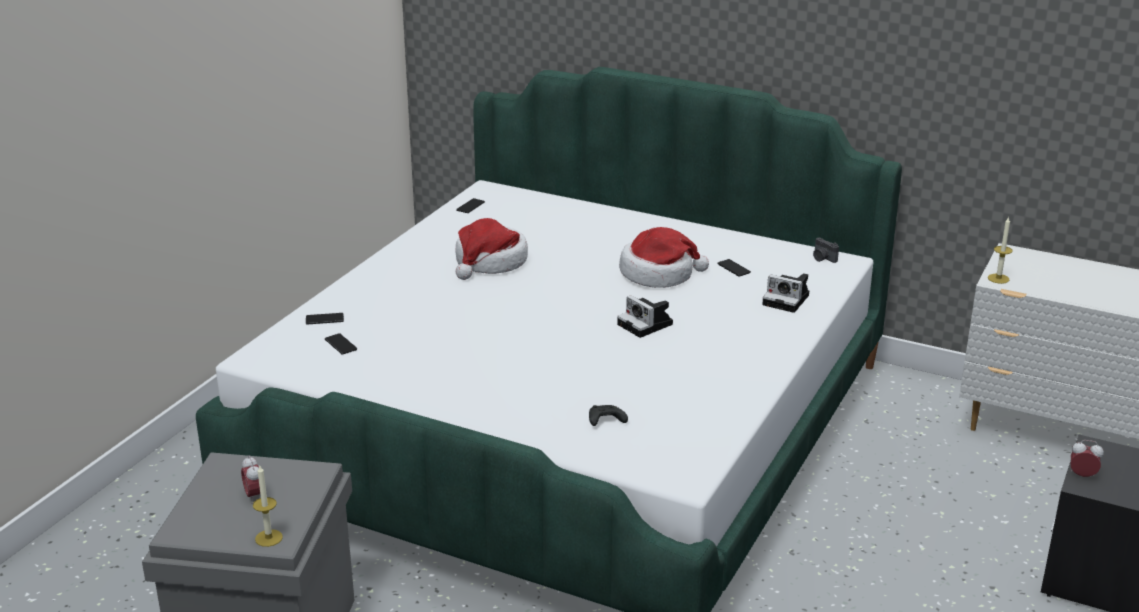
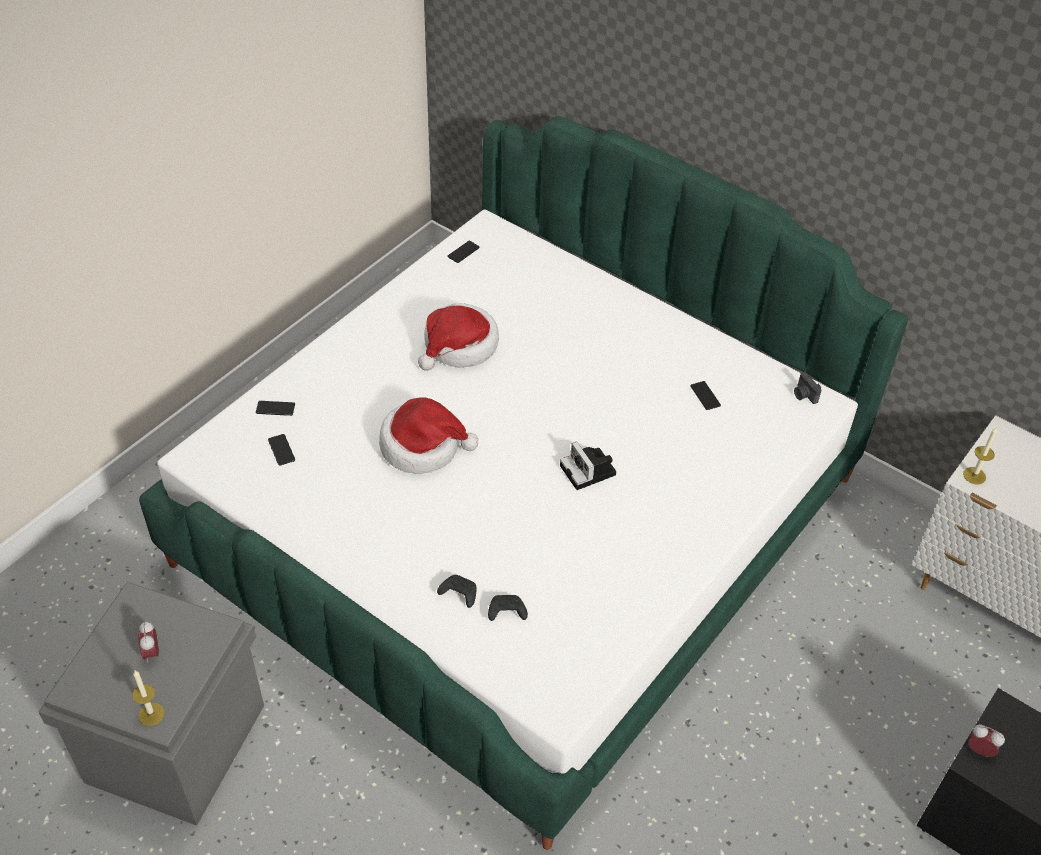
camera: 10 degrees right, 20 degrees up
hat [619,227,709,288] -> hat moved to [379,397,478,474]
camera [762,273,809,313] -> none
none -> black game controller [437,575,477,608]

